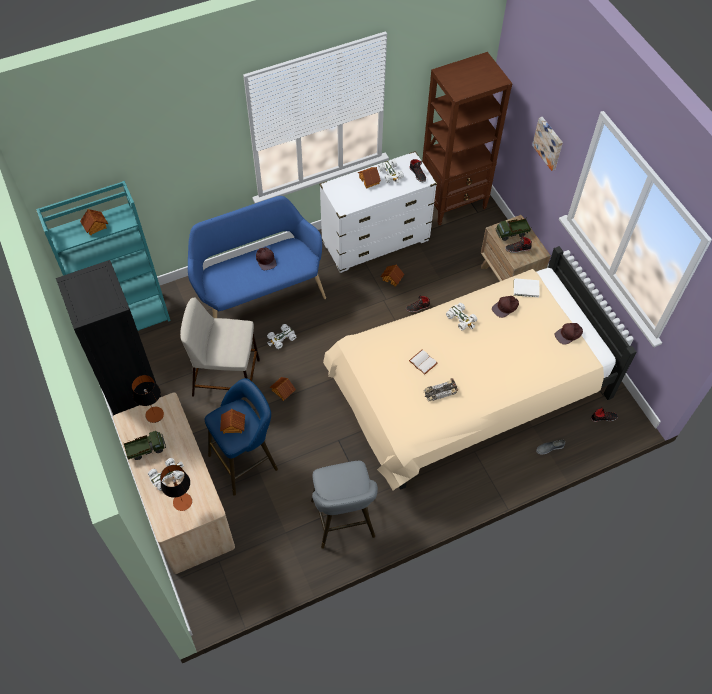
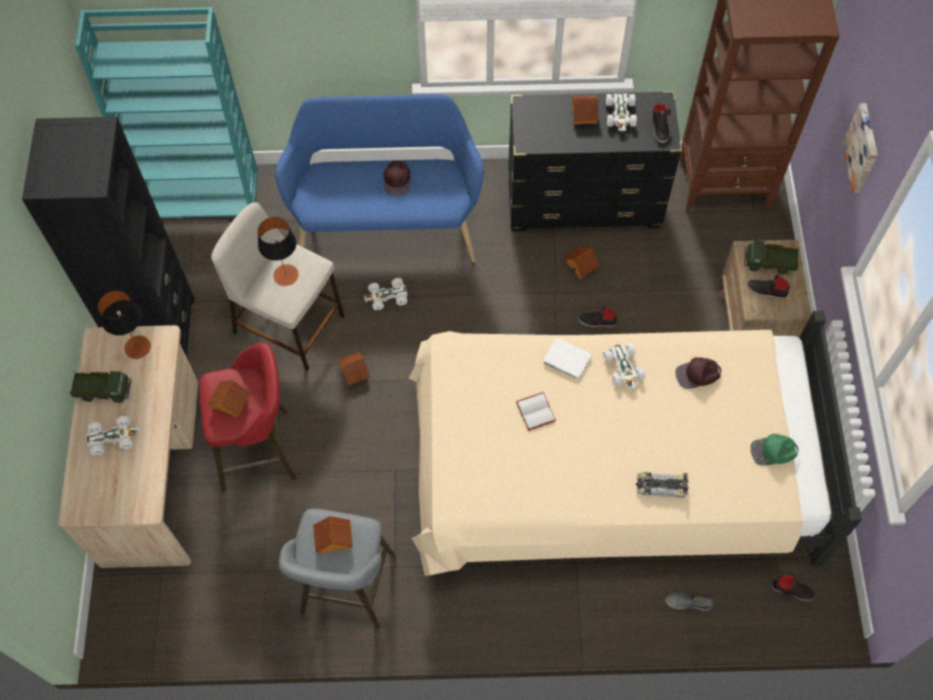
camera: 25 degrees right, 5 degrees up
toy house [80,209,108,236] -> toy house moved to [313,516,353,554]
table lamp [160,465,192,511] -> table lamp moved to [258,217,298,286]
blue stool [205,378,278,496] -> red stool [199,343,296,492]
white dresser [319,151,437,273] -> black dresser [508,91,682,232]
toy car [423,378,458,402] -> toy car moved to [635,472,689,498]
white book [514,278,540,297] -> white book moved to [543,338,592,380]
brown cap [555,323,583,345] -> green cap [750,434,798,465]

